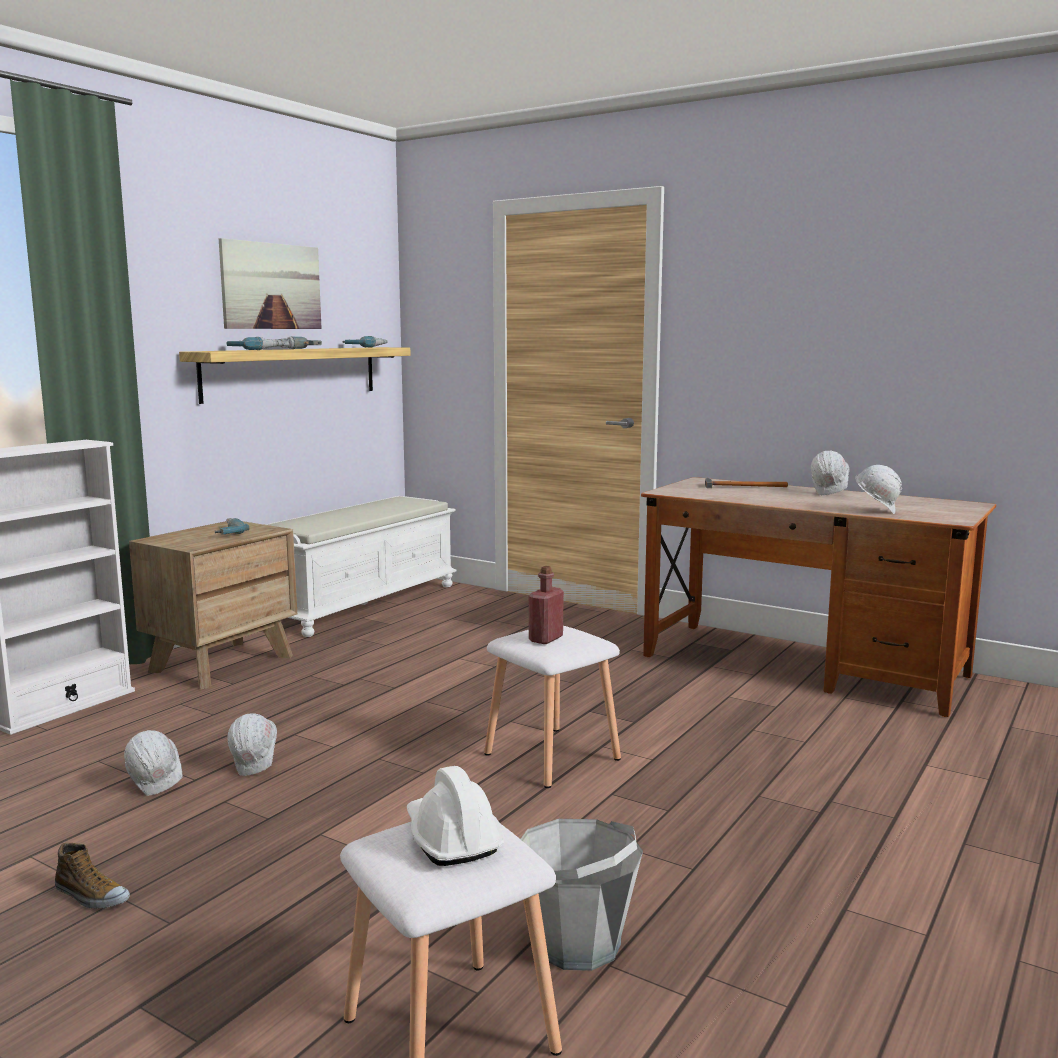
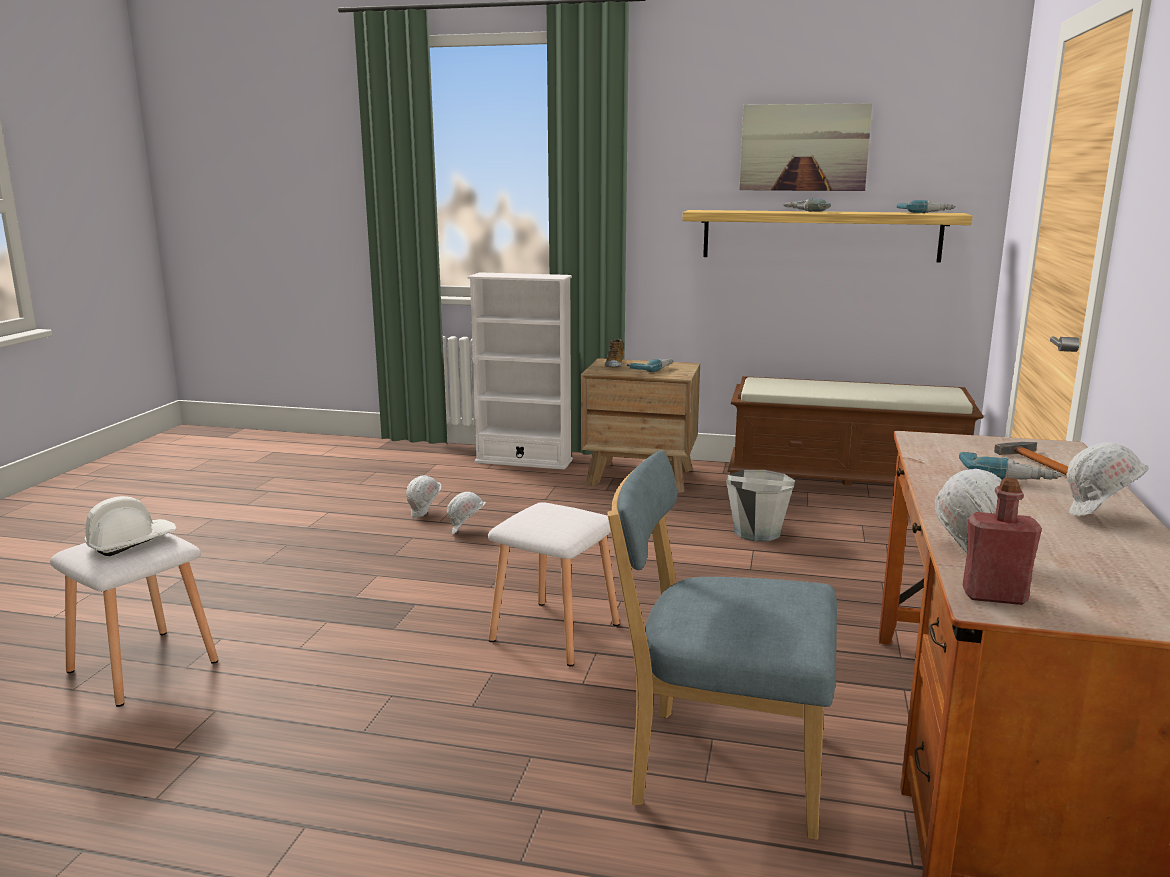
camera: 70 degrees right, 5 degrees up
shoe [55,843,130,909] -> shoe moved to [605,339,623,367]
power drill [226,337,285,350] -> power drill moved to [959,452,1061,480]
white bench [265,496,457,637] -> brown bench [728,376,984,485]
grey bucket [521,819,643,971] -> grey bucket moved to [726,470,795,541]
red bottle [529,566,564,644] -> red bottle moved to [963,477,1042,605]
none -> blue chair [607,450,837,840]

